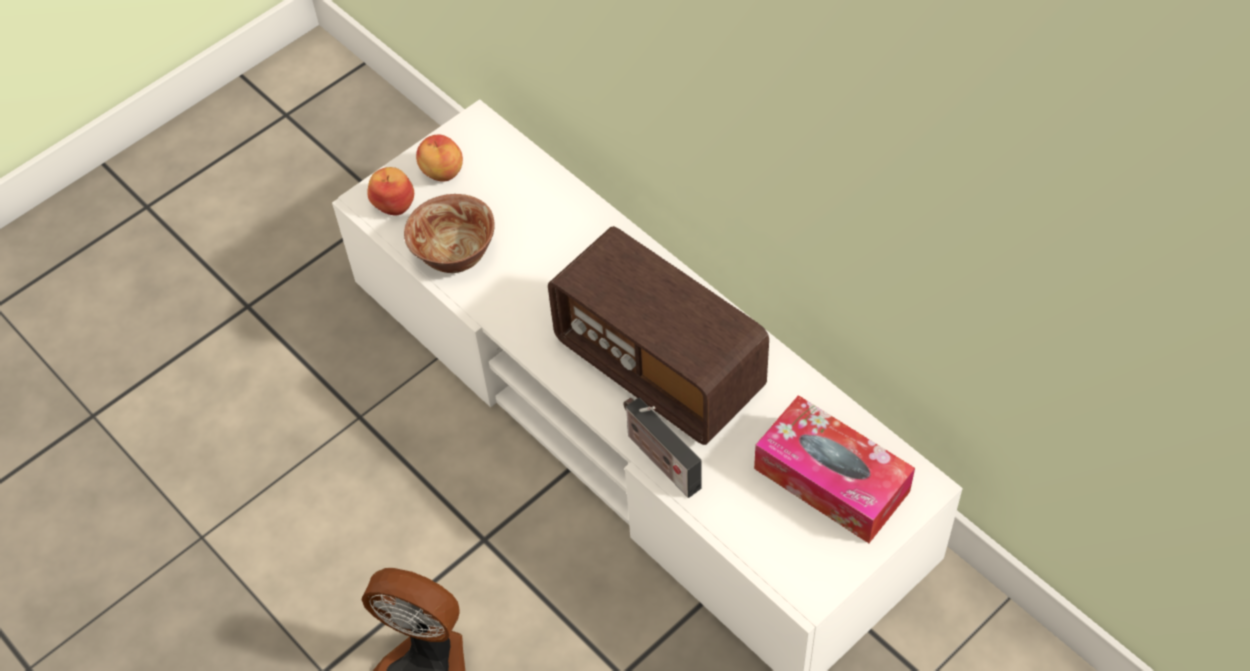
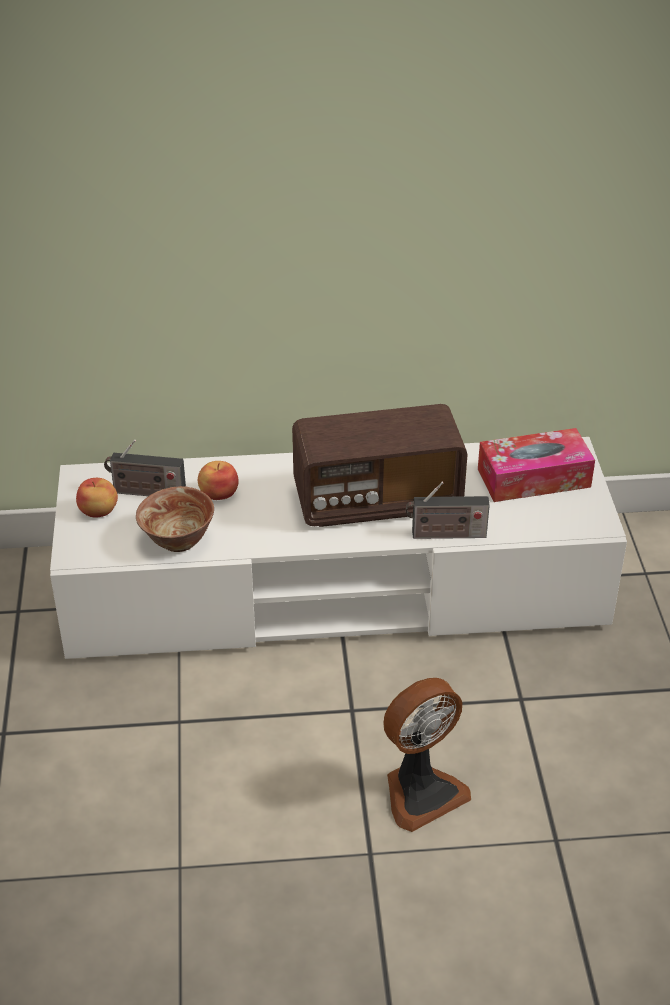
camera: 55 degrees left, 15 degrees down
apple [367,167,414,215] -> apple moved to [198,461,238,500]
none -> radio [104,439,186,496]

